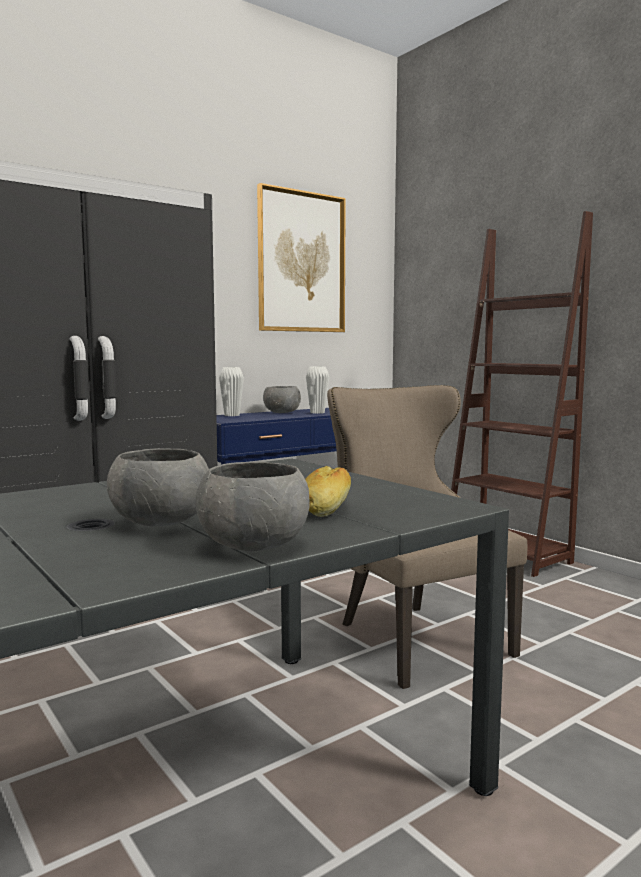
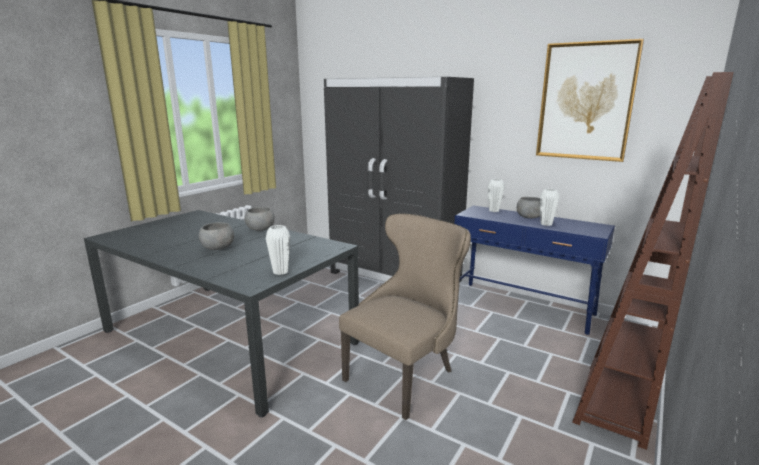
camera: 70 degrees right, 10 degrees up
grey bowl [196,462,310,551] -> grey bowl moved to [245,207,275,231]
bread [305,465,351,517] -> none
none -> white vase [266,225,290,275]

